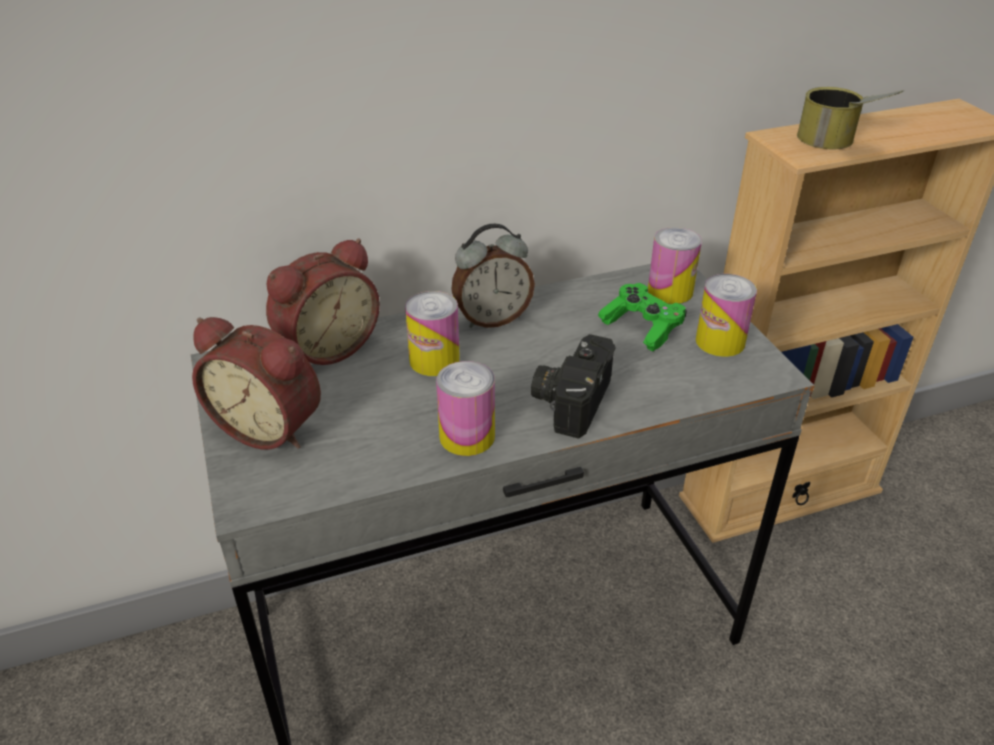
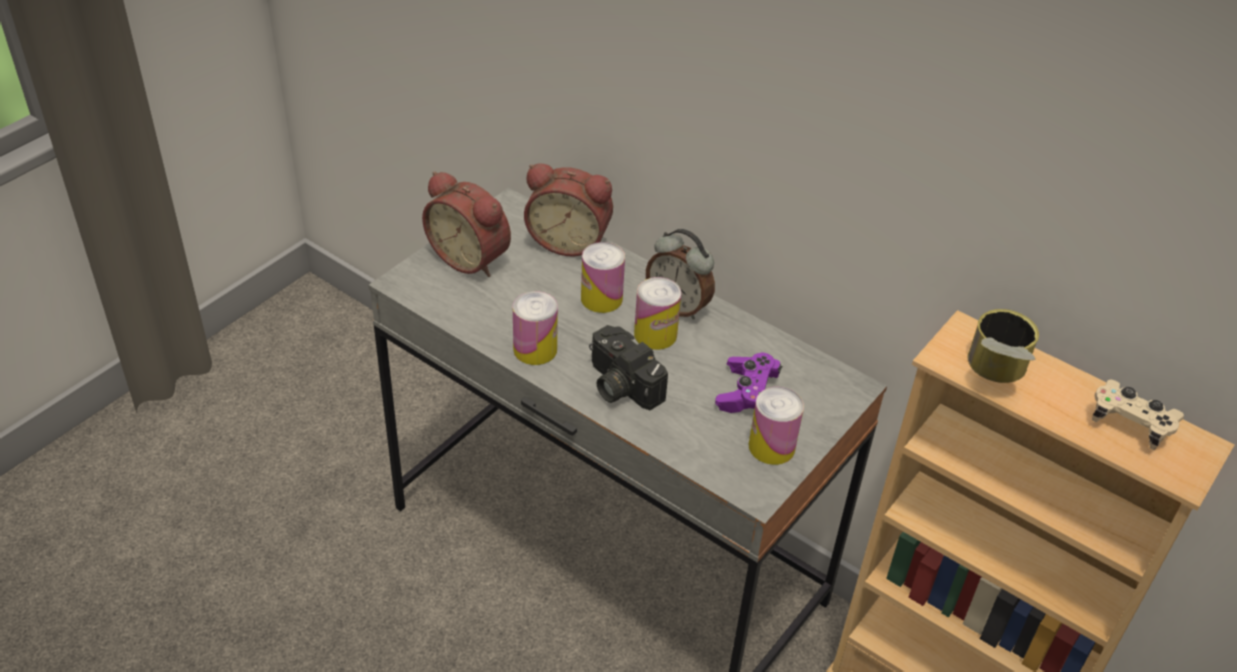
camera: 55 degrees right, 5 degrees up
alarm clock [192,317,321,450] -> alarm clock turned 45 degrees counterclockwise [422,171,511,277]
camera [531,334,615,439] -> camera turned 120 degrees counterclockwise [589,325,668,410]
green game controller [598,283,687,351] -> purple game controller [715,353,782,413]
can [648,227,702,304] -> can moved to [634,277,681,350]
none -> beige game controller [1092,379,1184,450]

